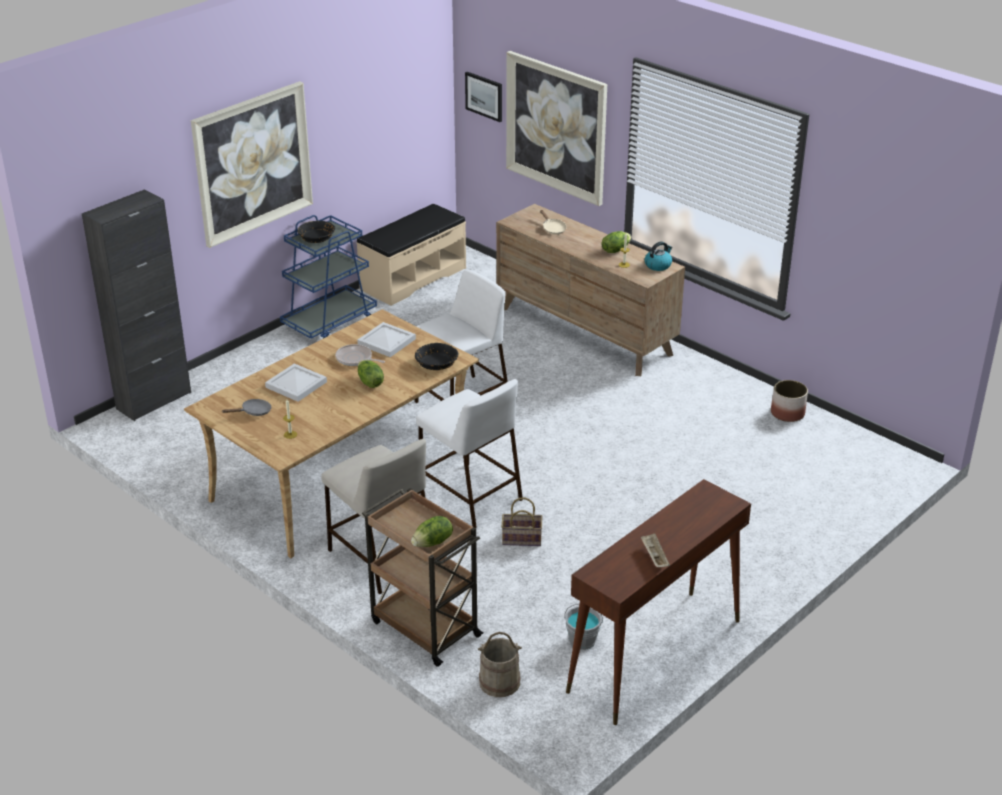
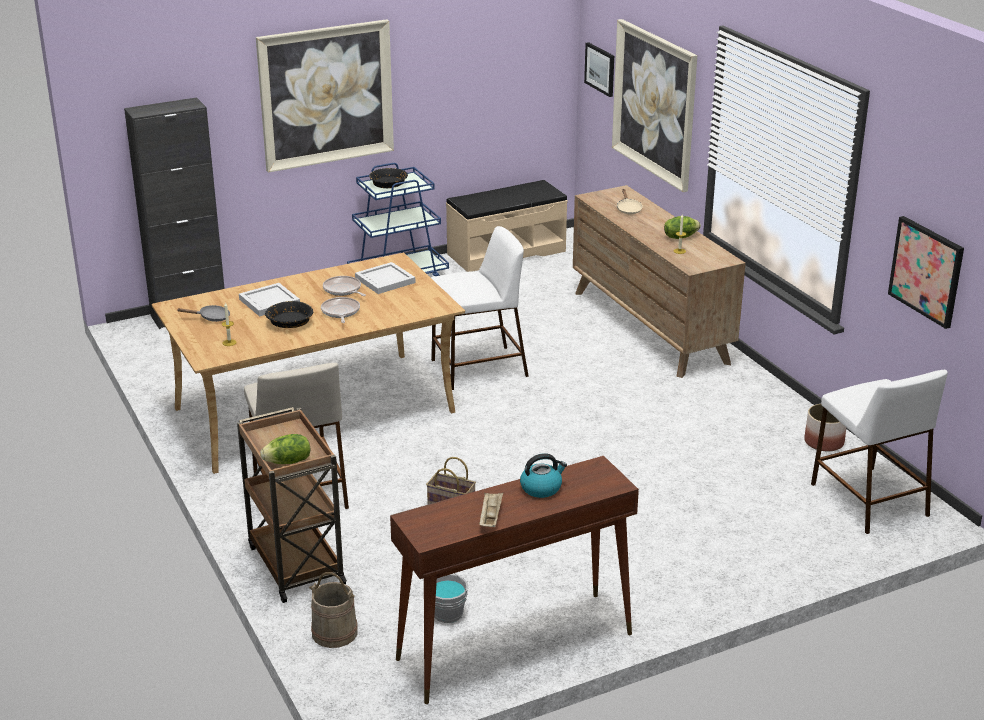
camera: 20 degrees right, 5 degrees down
lettuce [358,360,384,388] -> frying pan [321,297,360,323]
black bowl [415,343,459,370] -> black bowl moved to [265,301,313,328]
white stool [416,379,523,528] -> white stool moved to [811,370,948,534]
kettle [644,241,672,271] -> kettle moved to [520,453,567,498]
none -> picture [888,216,964,329]

